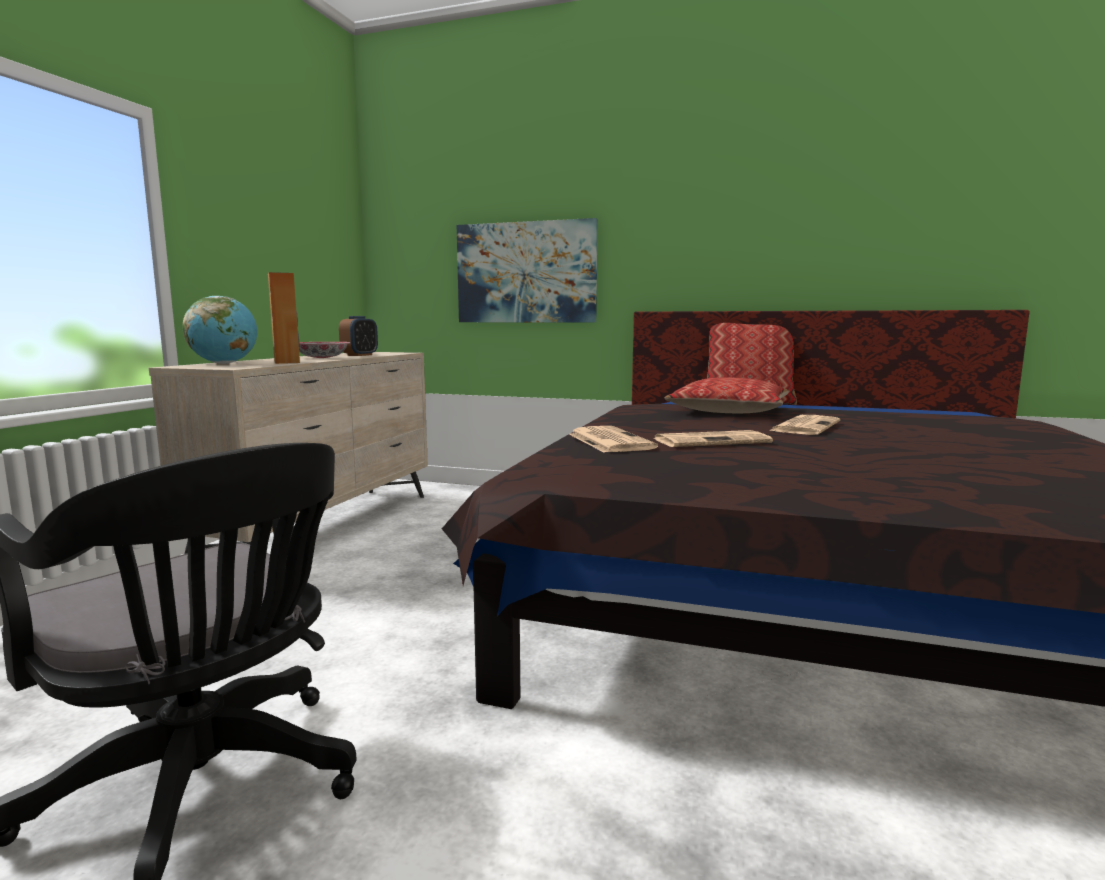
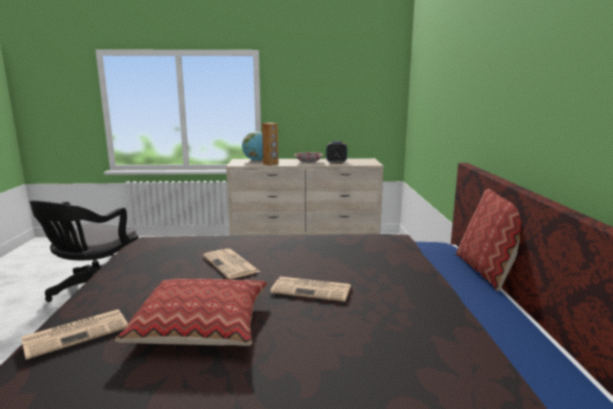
camera: 70 degrees right, 5 degrees up
picture [457,218,598,322] -> none
newspaper [569,426,658,453] -> newspaper moved to [21,309,128,360]
pillow [665,378,789,413] -> pillow moved to [115,279,268,346]

